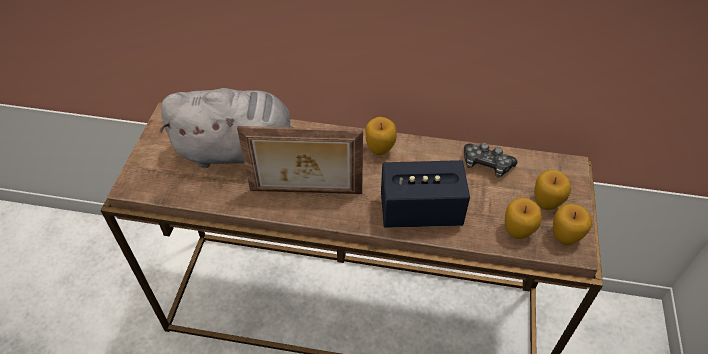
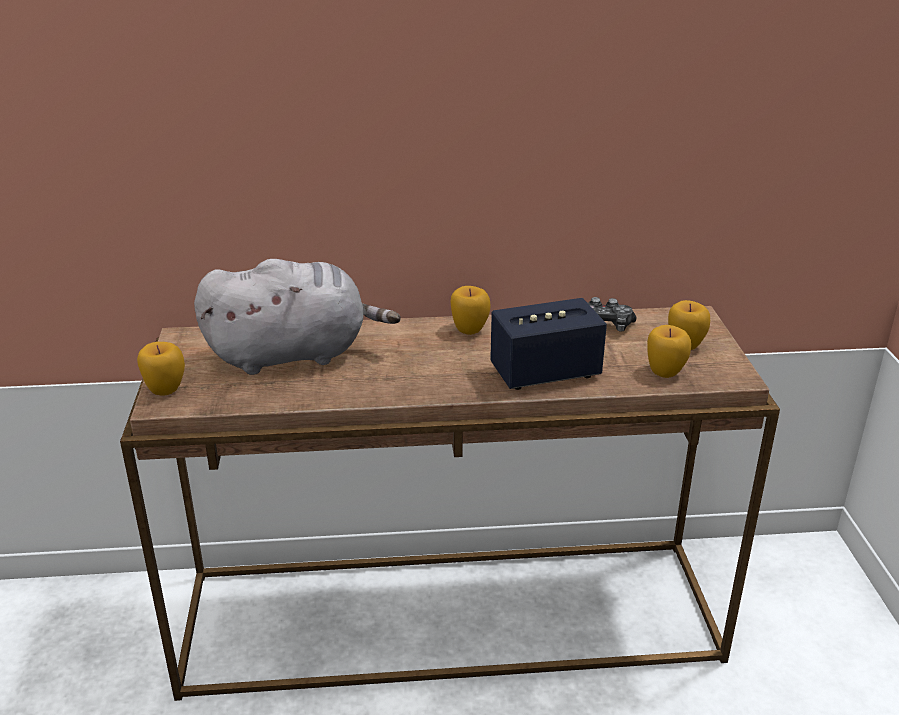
camera: 15 degrees left, 20 degrees down
picture frame [237,126,363,194] -> none
apple [553,203,592,245] -> apple moved to [137,342,185,395]

